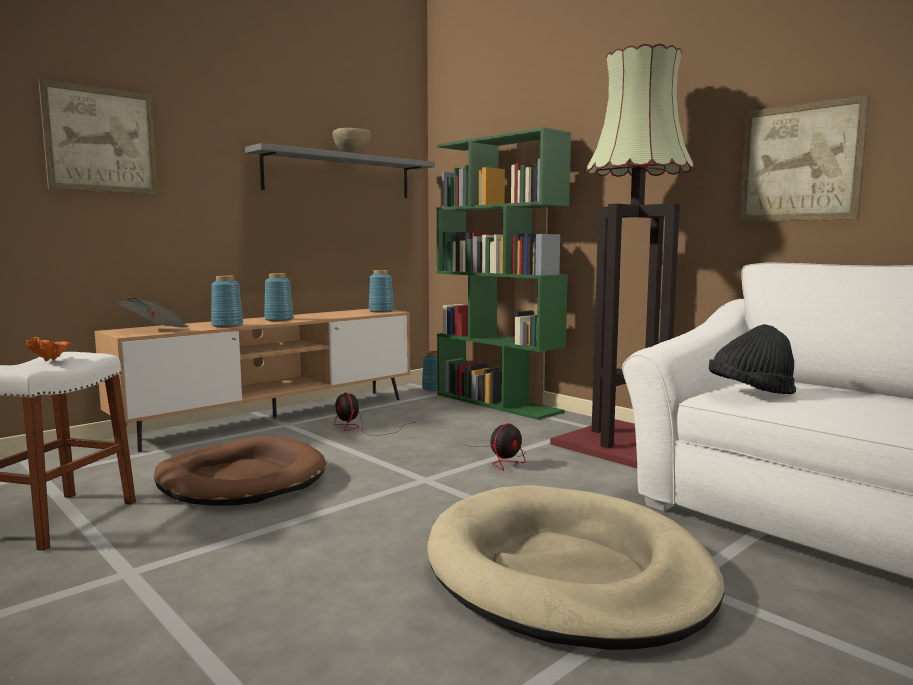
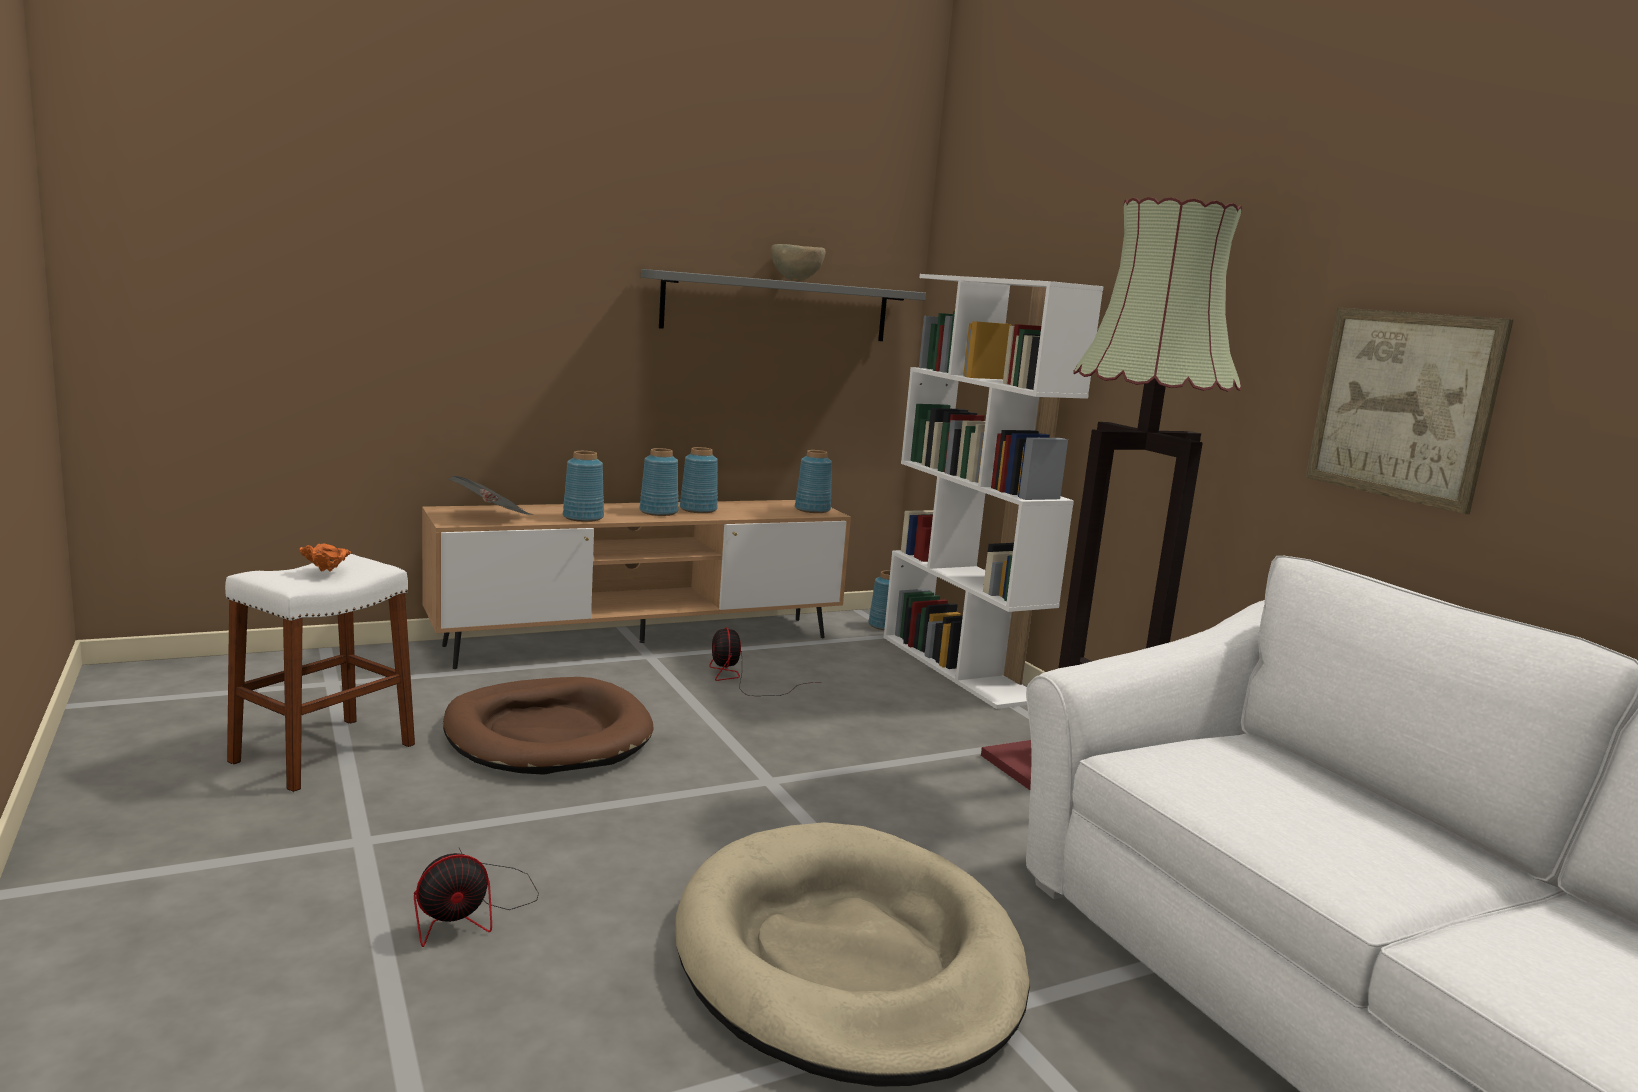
camera: 15 degrees right, 5 degrees up
picture [38,79,158,195] -> none
green bookcase [436,127,571,420] -> white bookcase [884,274,1104,709]
fan [463,423,526,471] -> fan moved to [414,848,539,947]
black hat [709,324,796,394] -> none
none -> blue vase [680,447,718,513]

